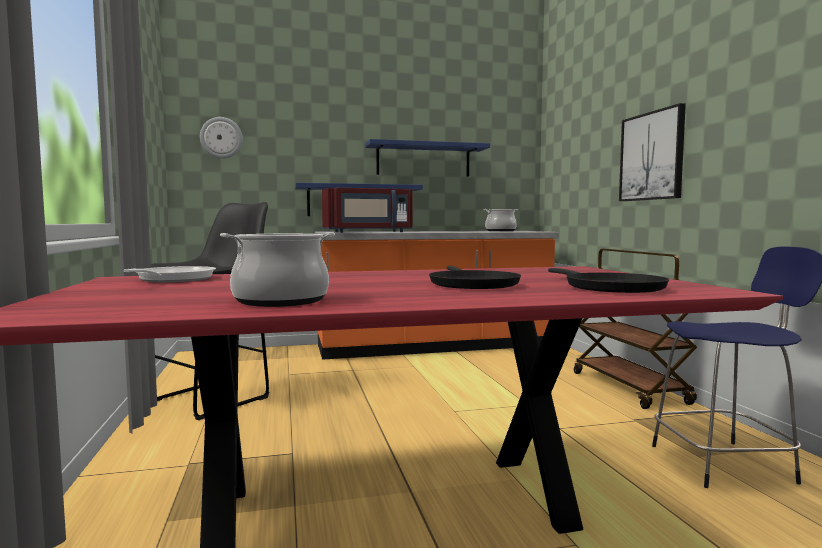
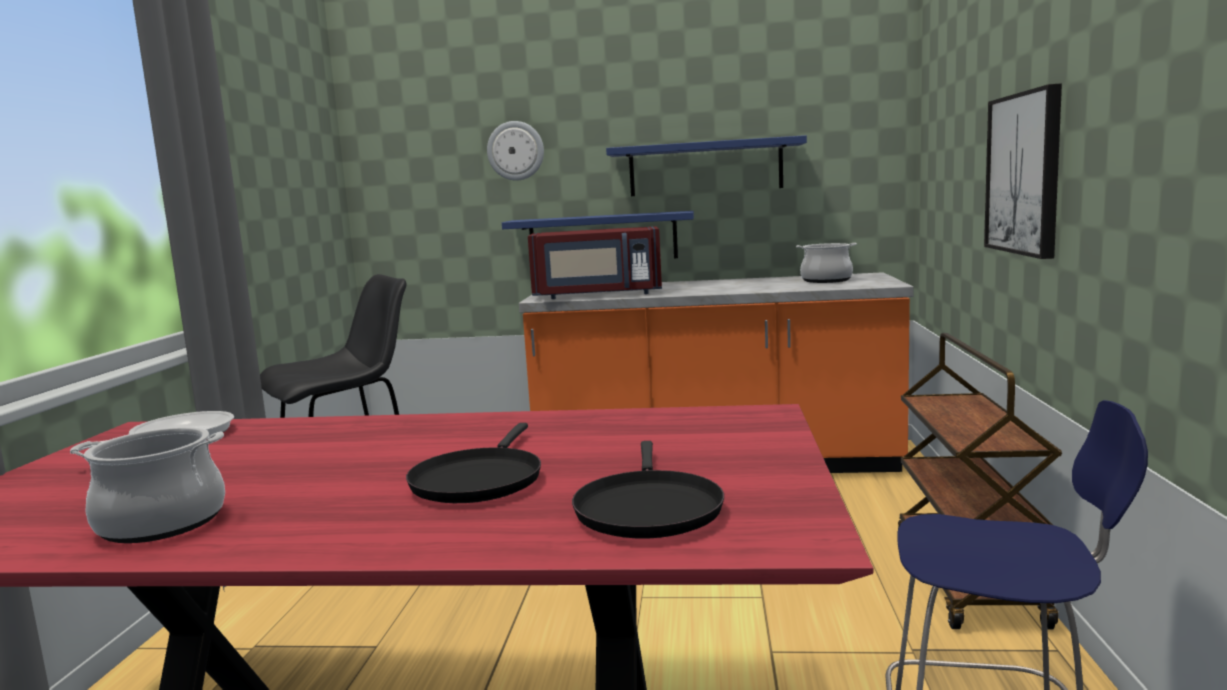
camera: 20 degrees right, 5 degrees up
wall clock [200,117,243,159] -> wall clock moved to [487,121,544,181]

